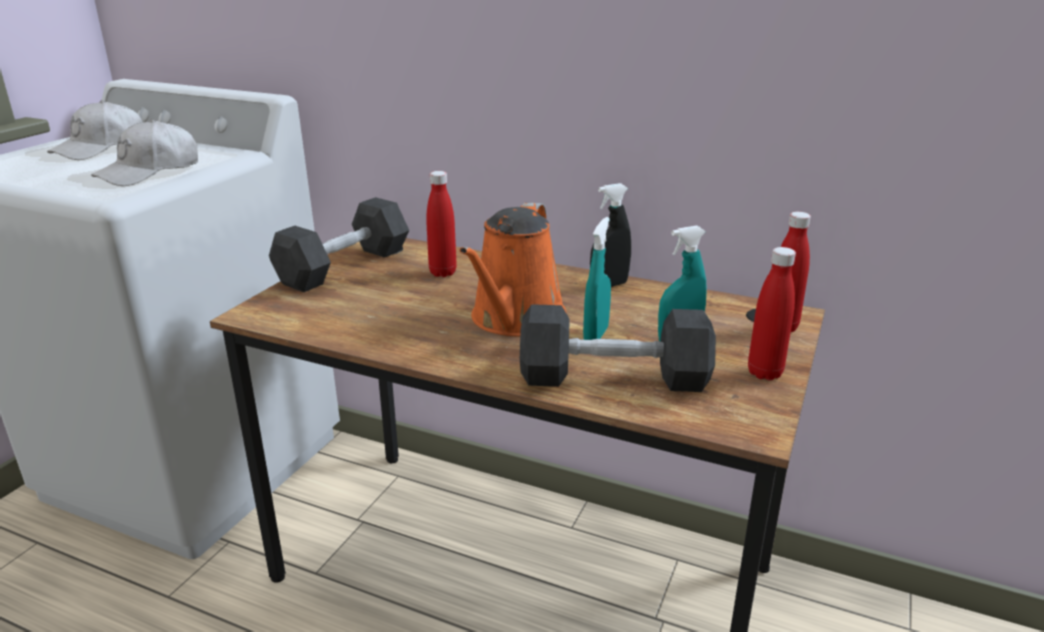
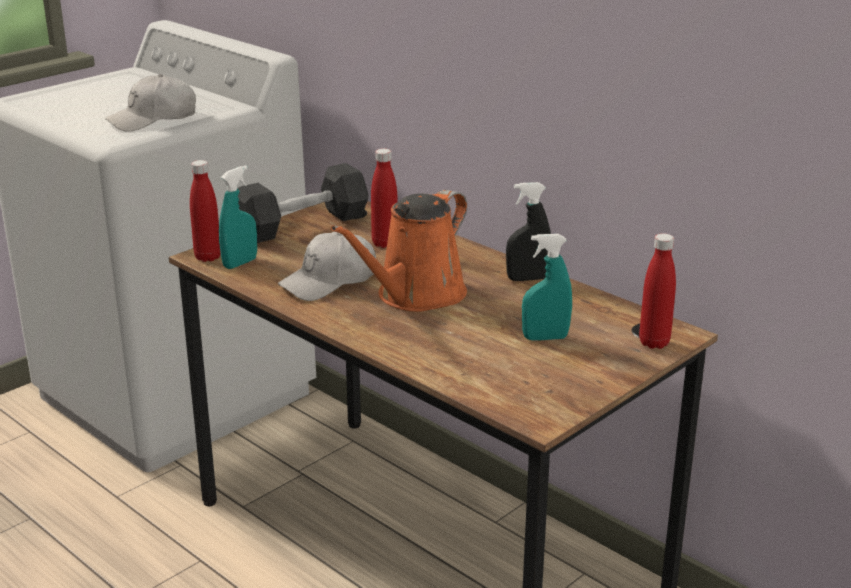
camera: 20 degrees right, 0 degrees up
white cap [47,100,143,160] -> white cap moved to [278,232,376,301]
black dumbbell [520,304,716,392] -> none
turquoise spray bottle [583,217,611,340] -> turquoise spray bottle moved to [219,165,257,269]
red bottle [748,247,796,380] -> red bottle moved to [190,160,221,262]

